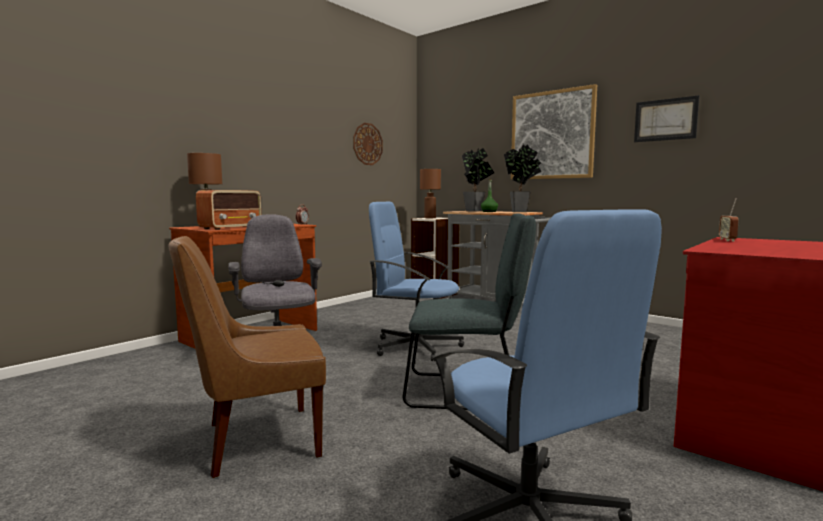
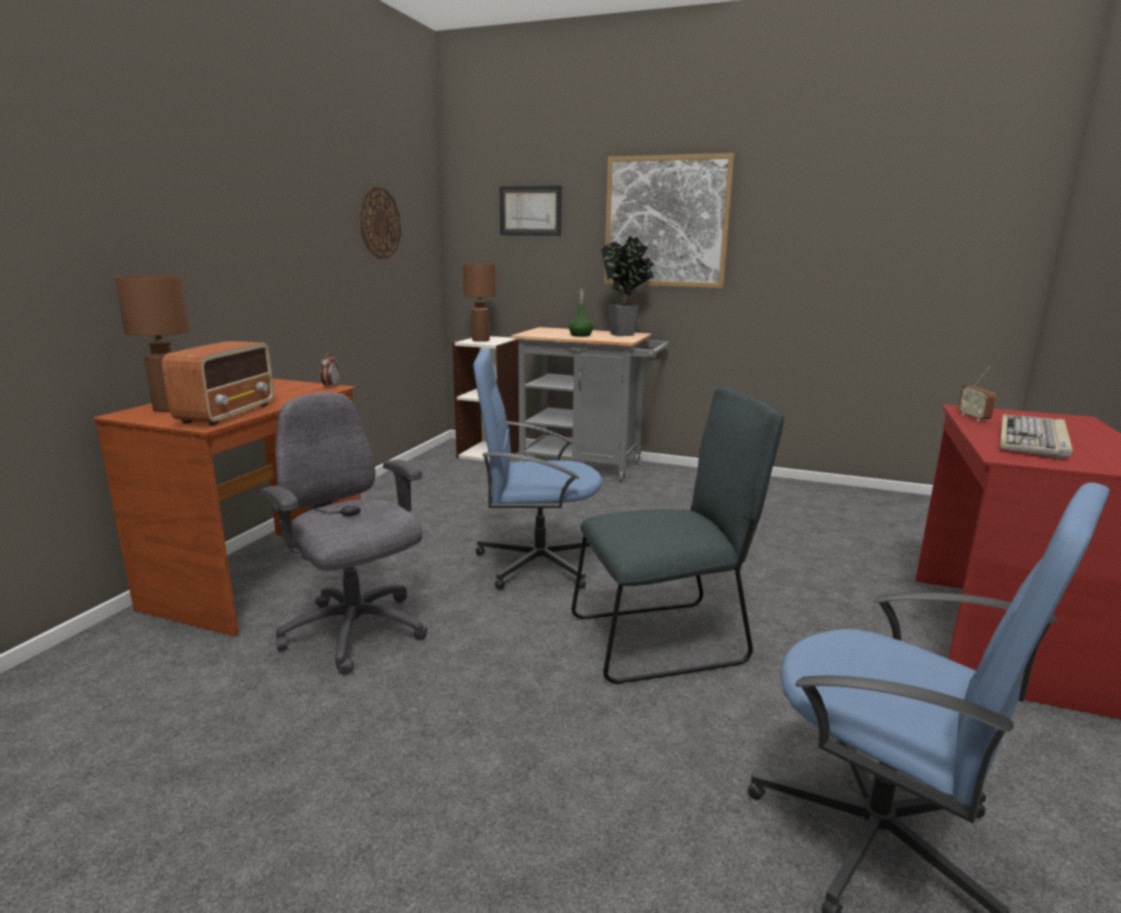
camera: 20 degrees left, 10 degrees up
brown chair [168,236,326,478] -> none
potted plant [462,148,494,212] -> none
picture [634,95,699,142] -> picture moved to [500,186,562,236]
none -> keyboard [1000,414,1072,459]

